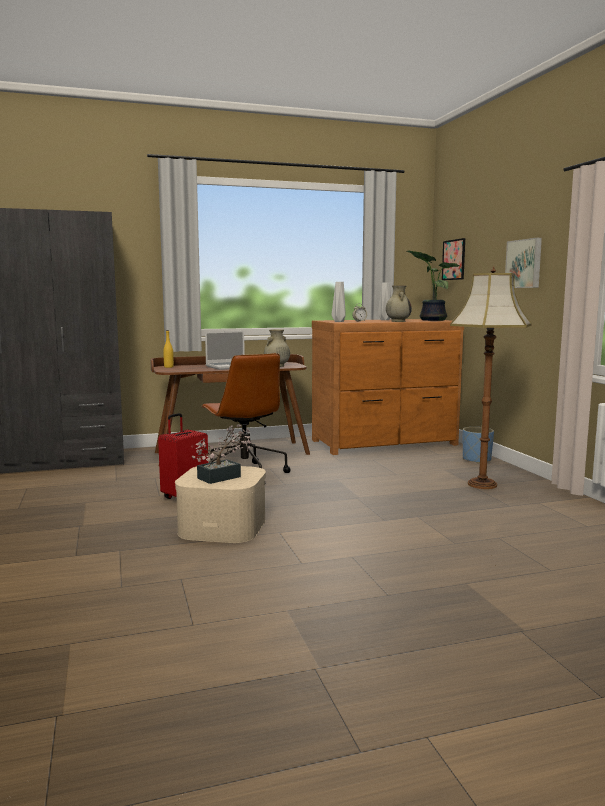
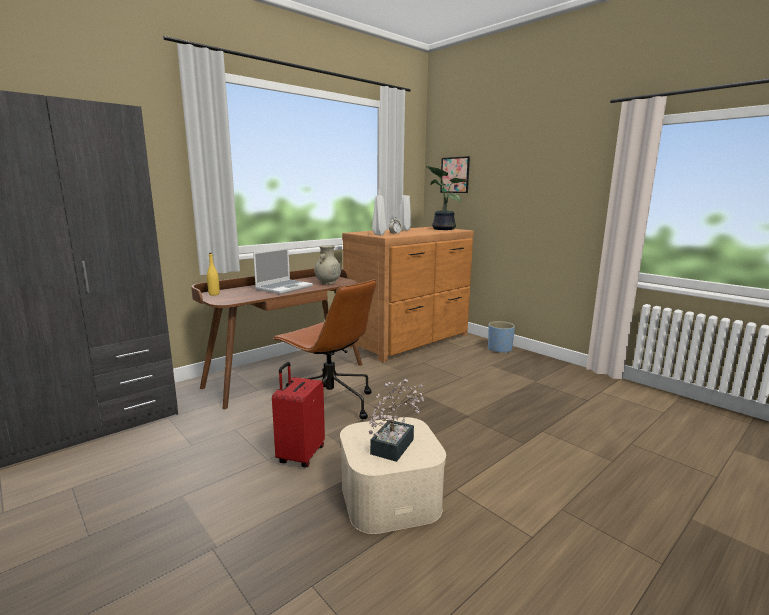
camera: 25 degrees left, 5 degrees up
beige vase [386,285,412,322] -> none
floor lamp [450,266,532,489] -> none
picture [505,238,542,288] -> none

